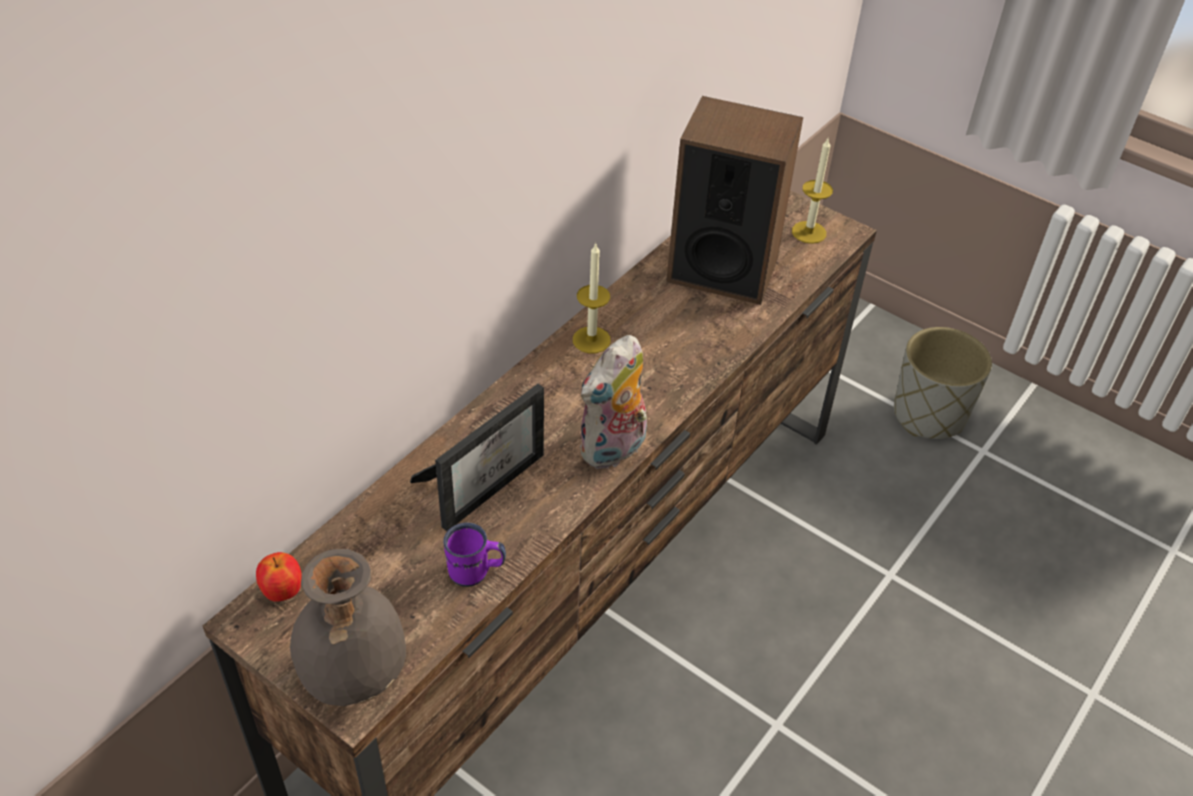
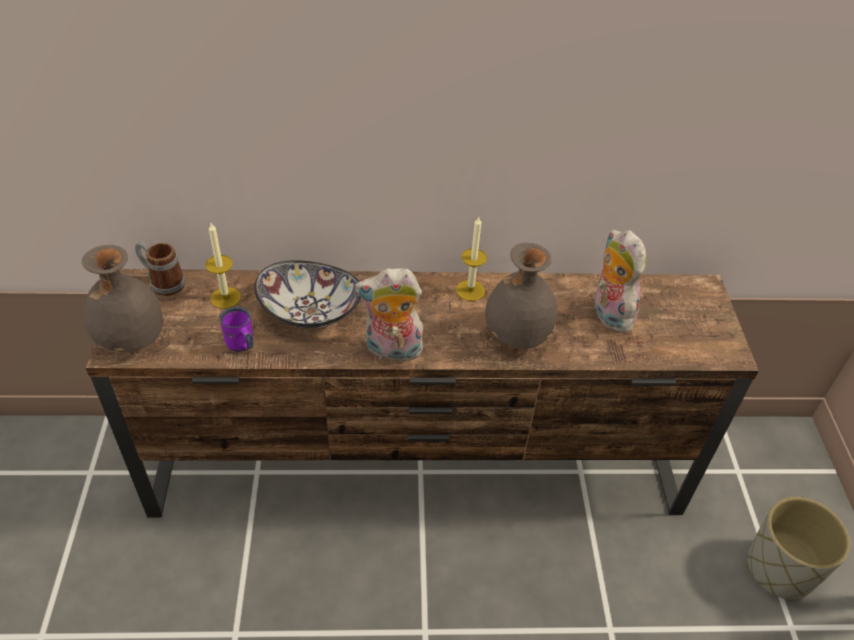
camera: 50 degrees right, 0 degrees up
apple [256,552,302,602] -> mug [135,242,185,296]
picture frame [410,384,544,531] -> bowl [254,260,361,328]
speaker [666,96,803,305] -> plush toy [594,229,647,332]
candle [792,139,833,244] -> candle moved to [206,223,241,309]
none -> grey vase [485,243,558,349]

